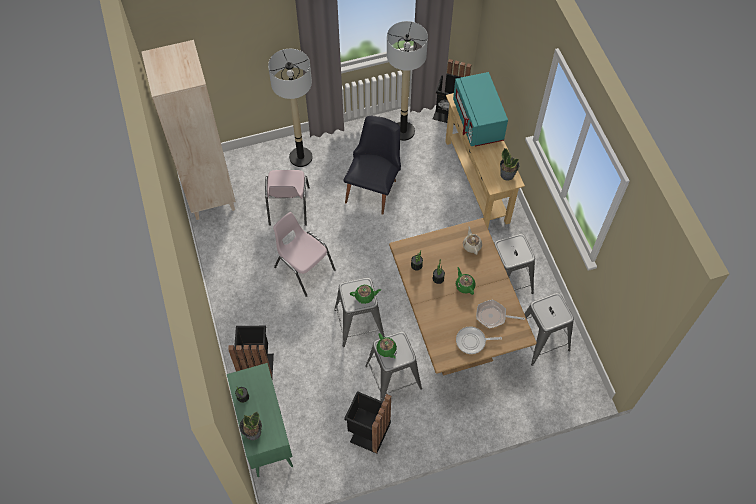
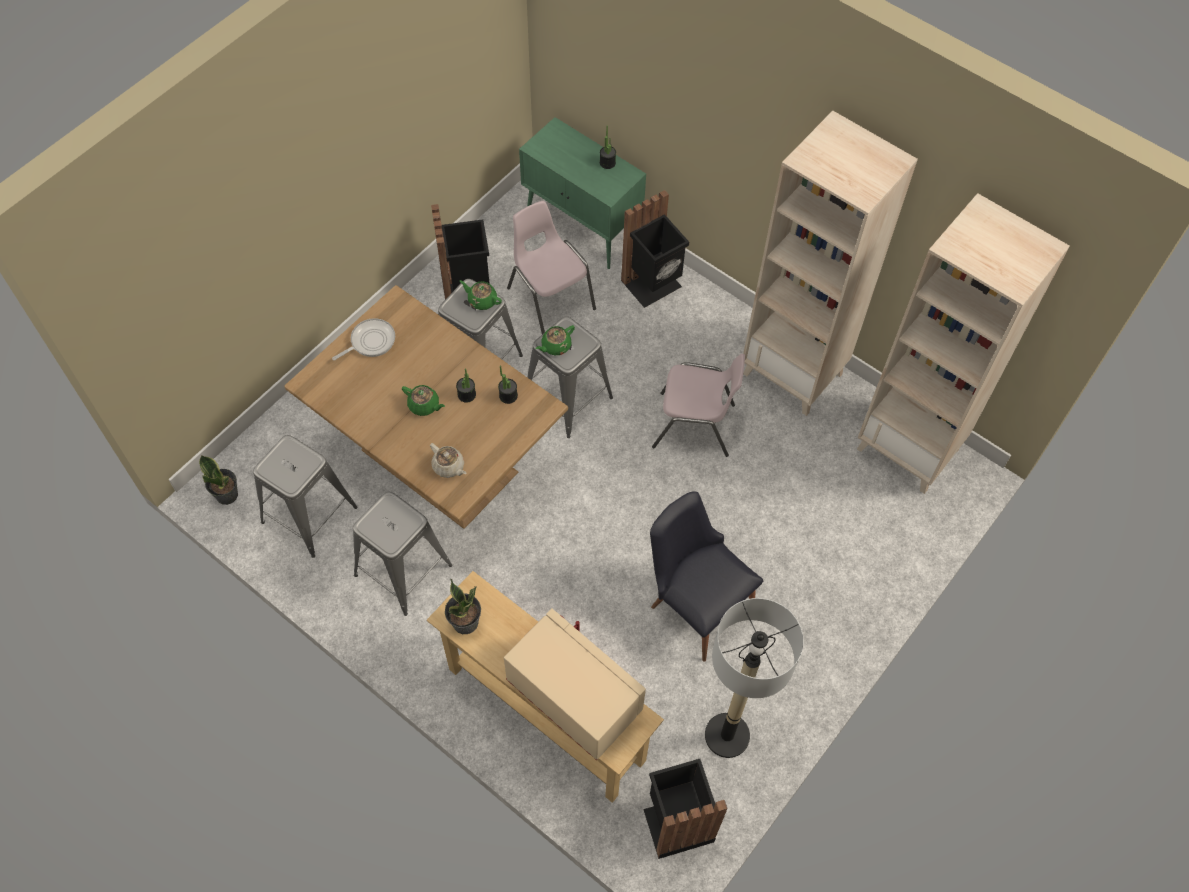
camera: 145 degrees right, 0 degrees up
potted plant [239,412,262,440] -> potted plant moved to [199,455,238,505]
pink chair [265,170,310,226] -> pink chair moved to [507,201,596,334]
floor lamp [268,49,313,167] -> none
black chair [343,116,401,215] -> black chair turned 150 degrees clockwise [650,491,763,662]
turquoise microwave [453,72,508,146] -> beige microwave [504,609,646,760]
frying pan [476,300,525,329] -> none
none -> beige bookcase [743,111,918,416]

